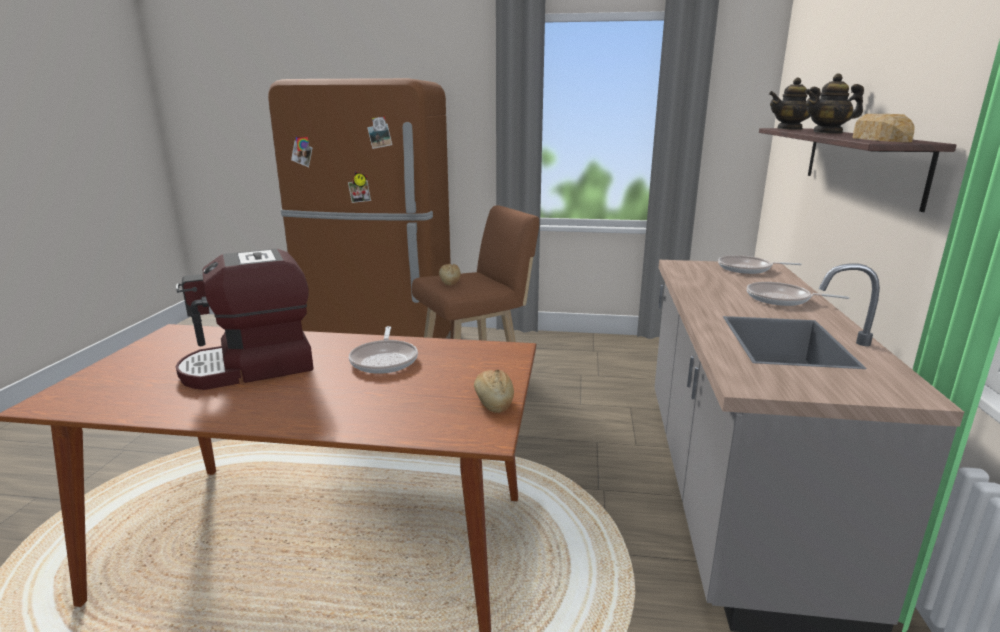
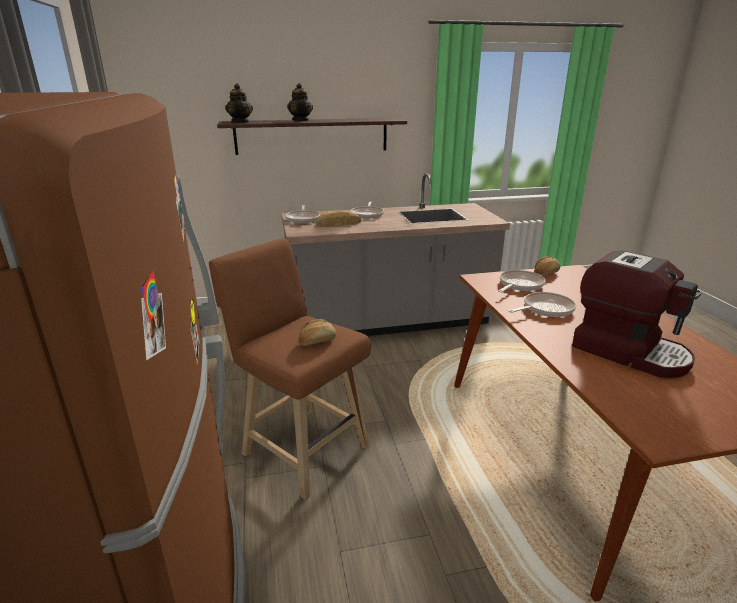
camera: 110 degrees left, 5 degrees up
bread [852,114,915,142] -> bread moved to [316,210,361,227]
none -> frying pan [498,270,546,292]

